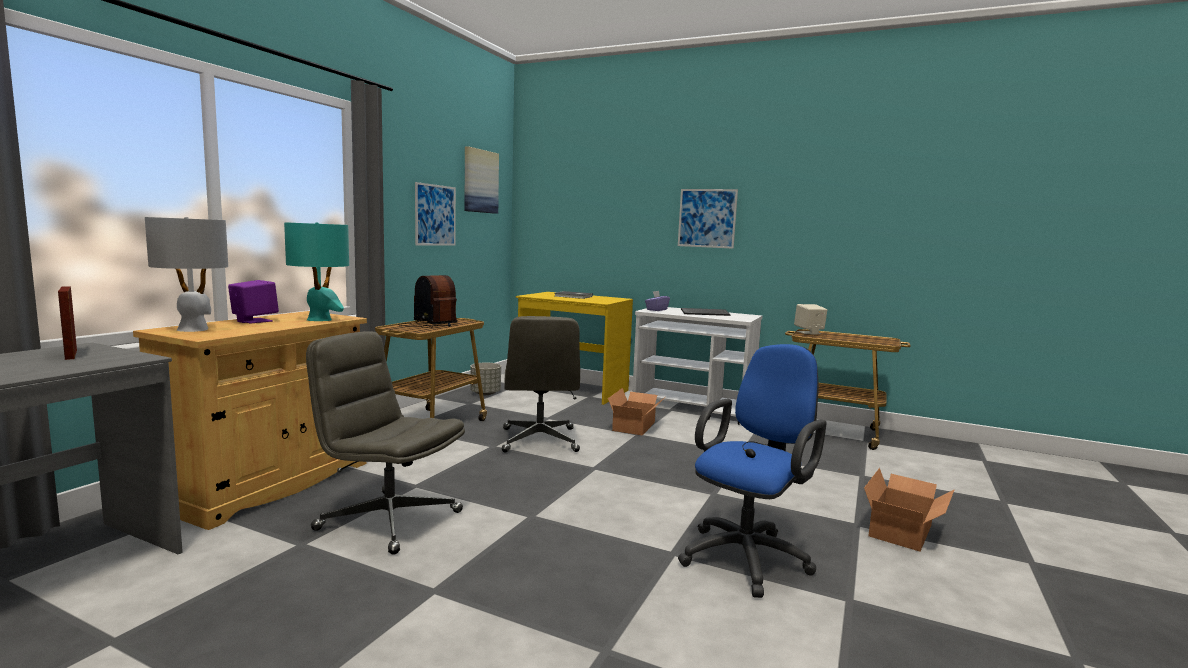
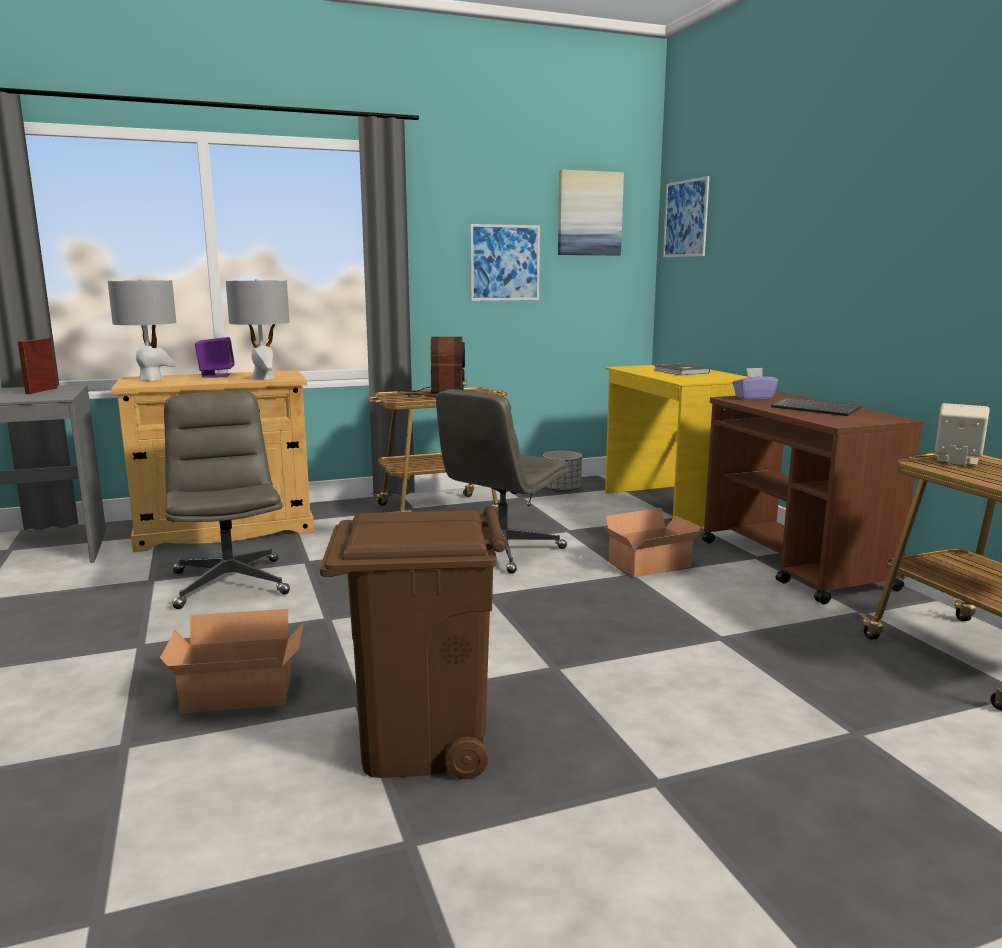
camera: 45 degrees right, 5 degrees up
turquoise table lamp [284,222,349,321] -> grey table lamp [226,280,290,380]
white cart [632,307,762,425] -> brown cart [702,393,924,605]
picture [678,189,738,249] -> picture moved to [663,176,710,257]
blue office chair [678,344,827,598] -> brown trash can [320,505,507,779]
cardboard box [864,468,954,552] -> cardboard box moved to [160,609,304,714]

